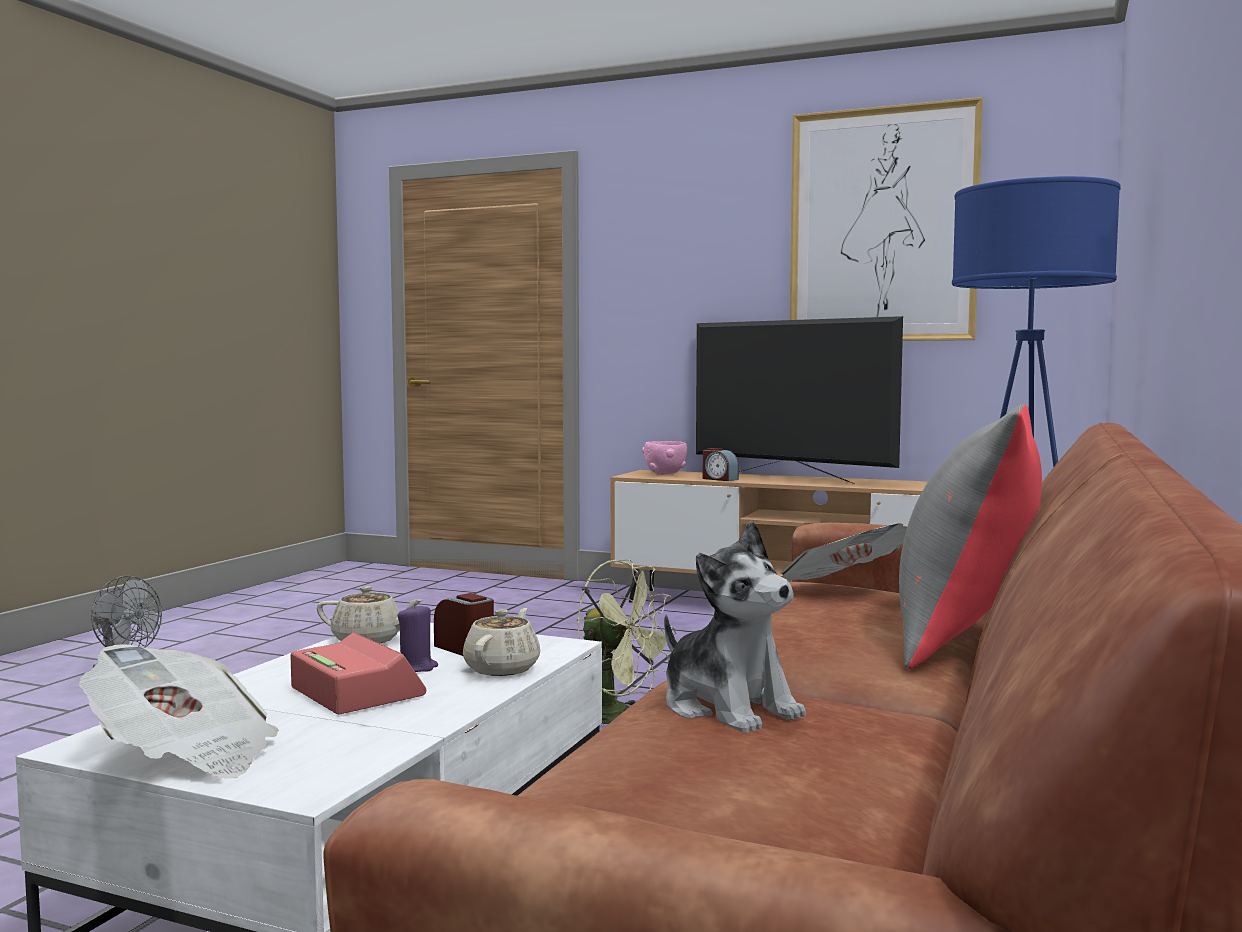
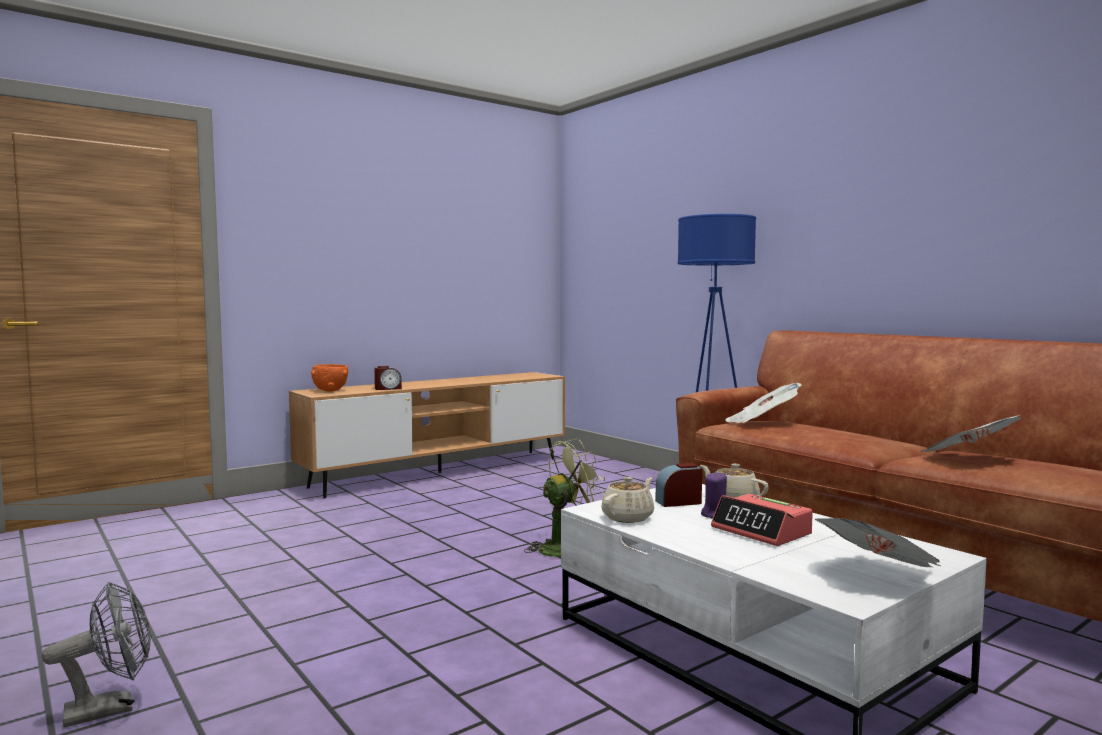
camera: 60 degrees left, 0 degrees up
alarm clock [290,632,426,714] -> alarm clock turned 120 degrees counterclockwise [711,494,813,546]
pink bowl [642,441,687,475] -> orange bowl [311,364,348,392]
plush toy [664,521,806,732] -> newspaper [920,415,1021,452]
television [696,316,903,484] -> none
picture [790,97,983,341] -> none
grey pillow [899,404,1042,669] -> none

